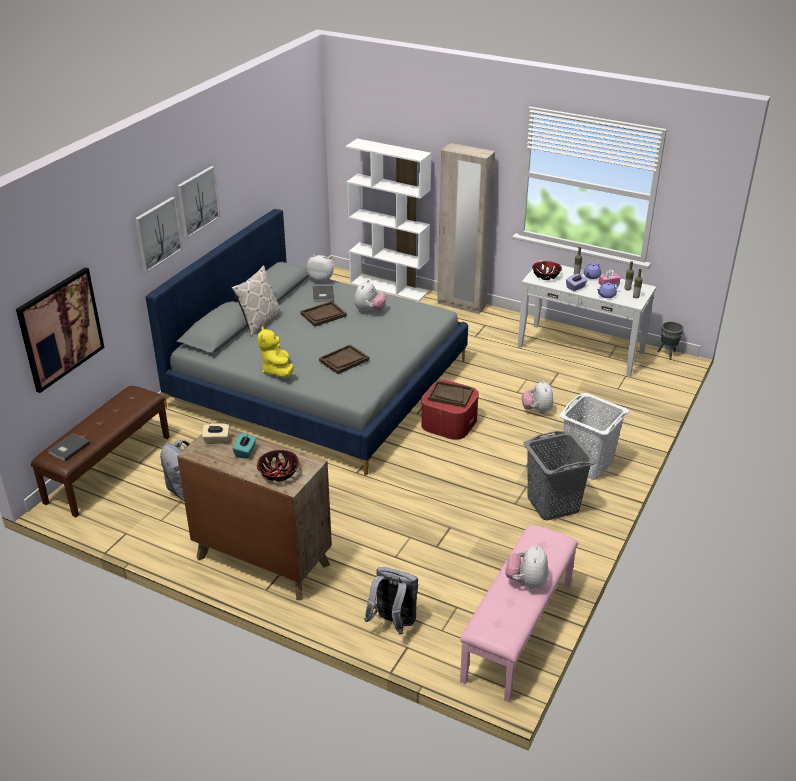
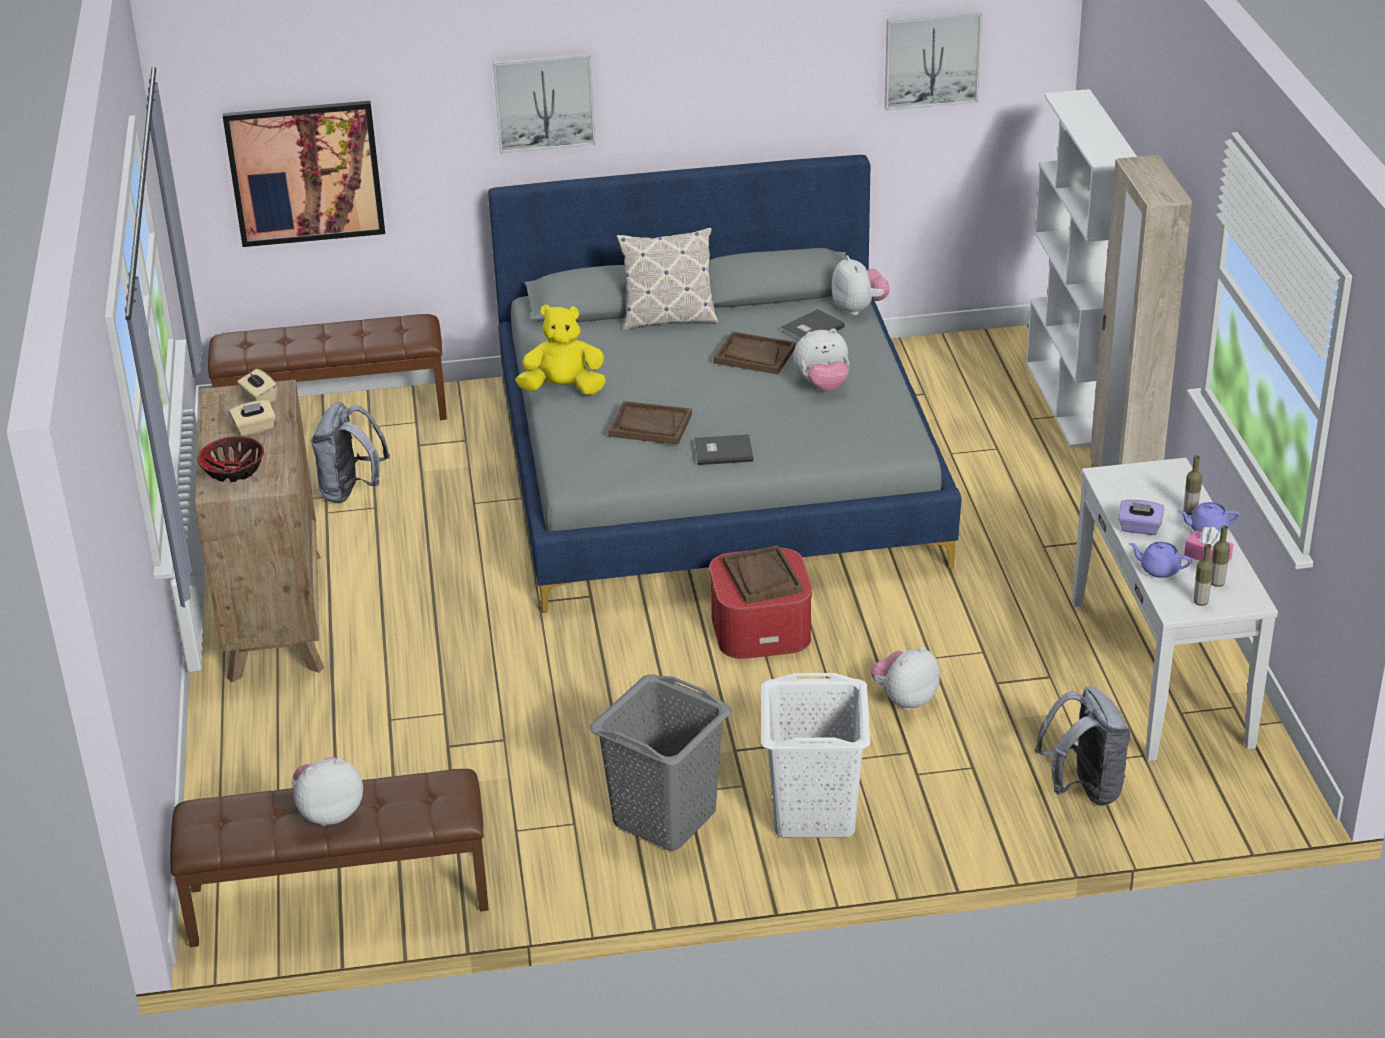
camera: 55 degrees right, 0 degrees up
grey book [47,433,90,461] -> grey book moved to [694,434,753,465]
picture [177,166,220,238] -> picture moved to [885,11,982,111]
turquoise tissue box [233,433,256,459] -> beige tissue box [229,400,276,436]
yellow plush toy [258,327,294,378] -> yellow plush toy turned 45 degrees clockwise [516,305,606,395]
grey backpack [364,567,418,635] -> grey backpack moved to [1035,686,1131,806]
pink bench [460,525,578,702] -> brown bench [170,769,489,947]
bowl [532,261,562,280] -> none
grey planter [658,322,684,360] -> none

